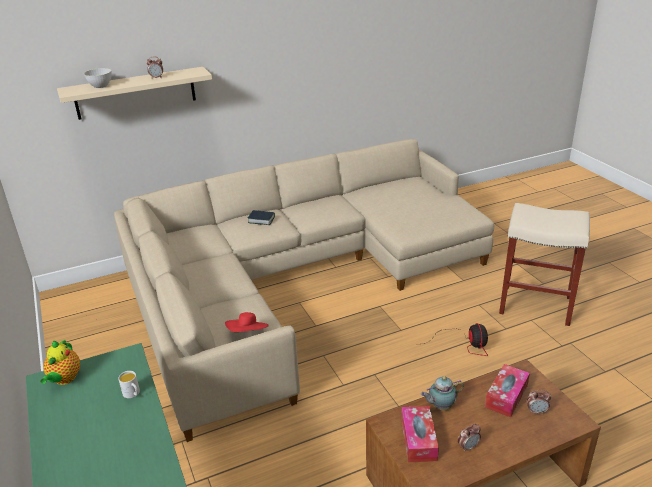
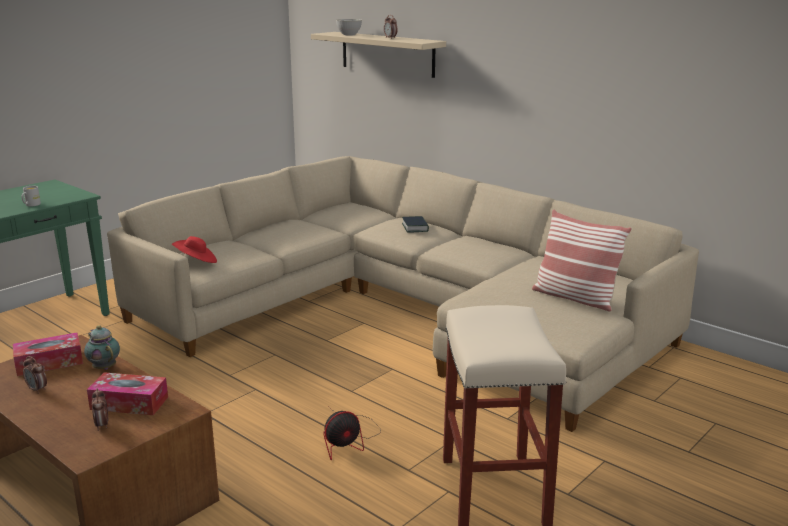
camera: 65 degrees right, 10 degrees down
teapot [41,340,80,385] -> none
none -> pillow [532,210,632,312]

